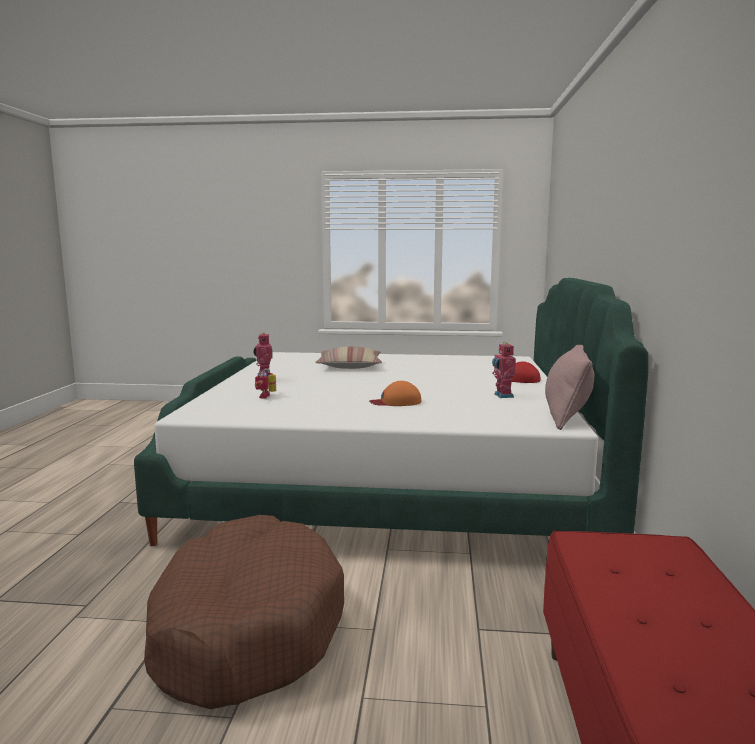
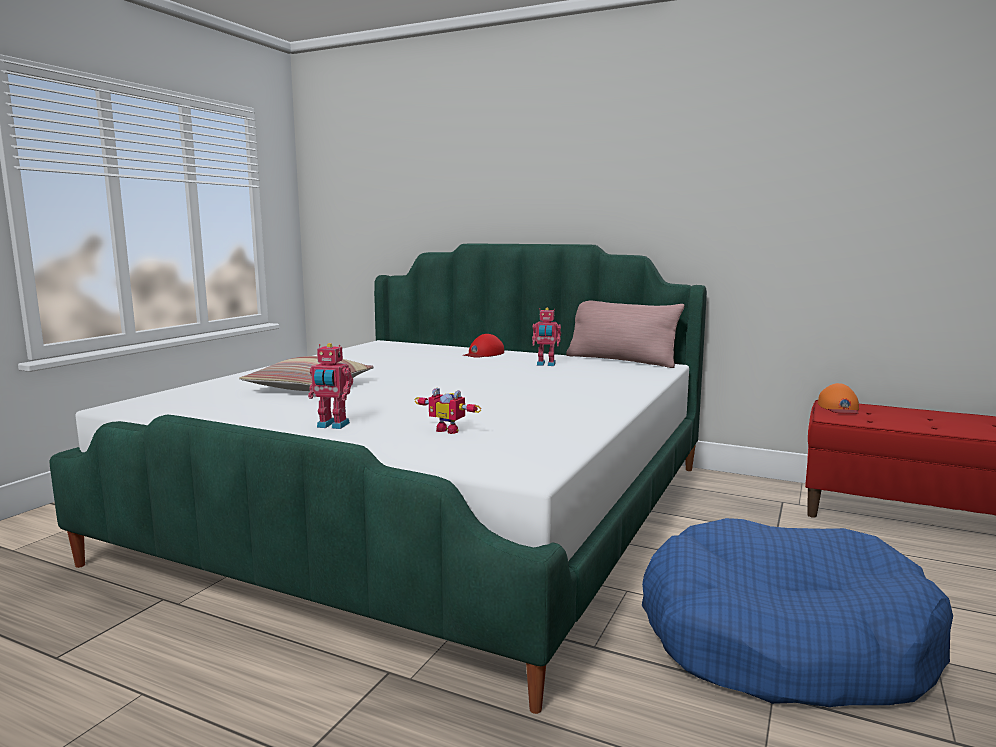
camera: 70 degrees left, 0 degrees up
brown dog bed [144,515,344,709] -> blue dog bed [642,518,953,707]
orange cap [369,381,421,406] -> orange cap moved to [818,383,859,414]

